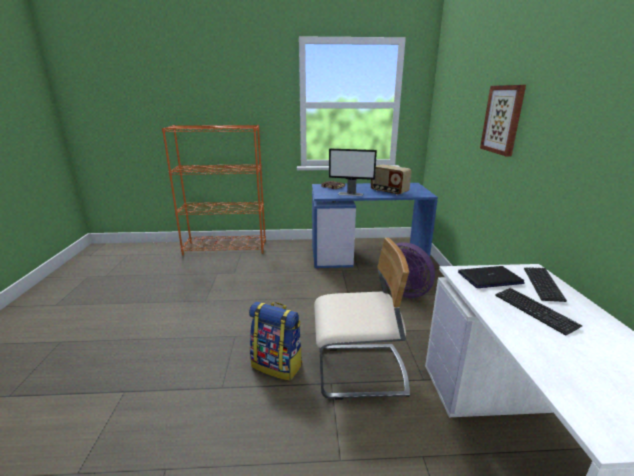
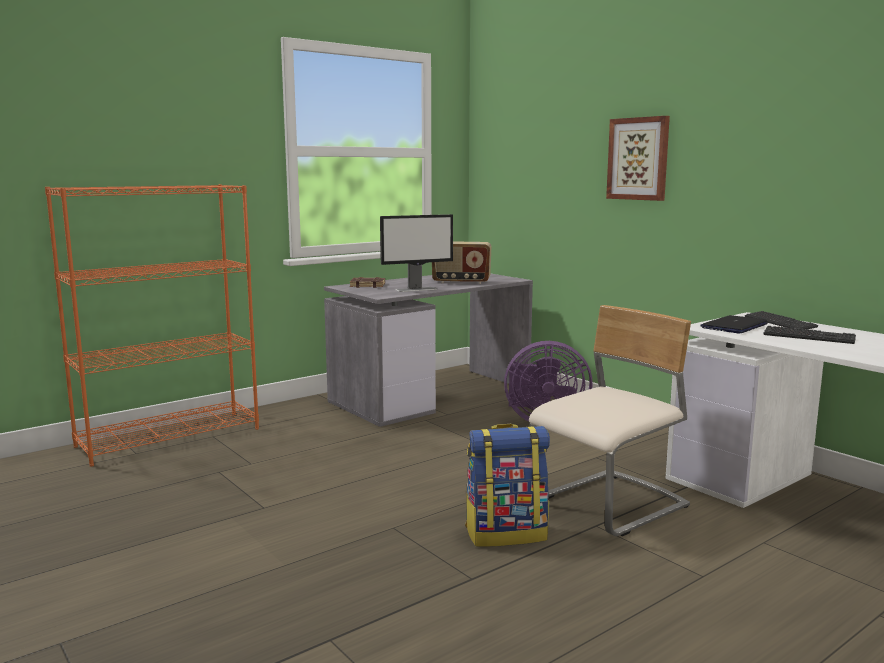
camera: 35 degrees left, 10 degrees down
blue desk [312,183,438,268] -> grey desk [324,273,533,427]

